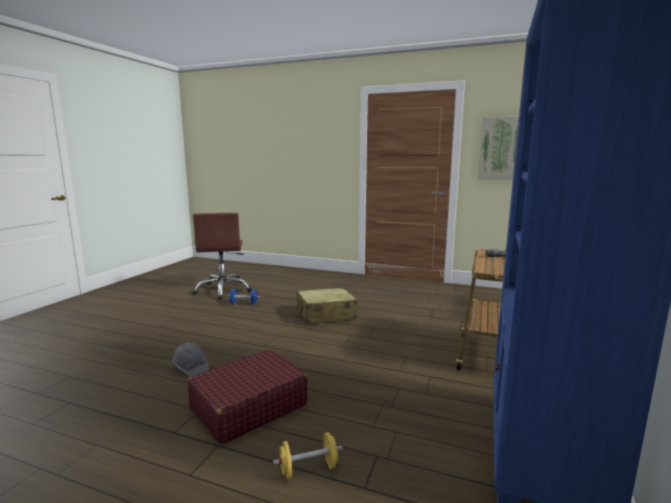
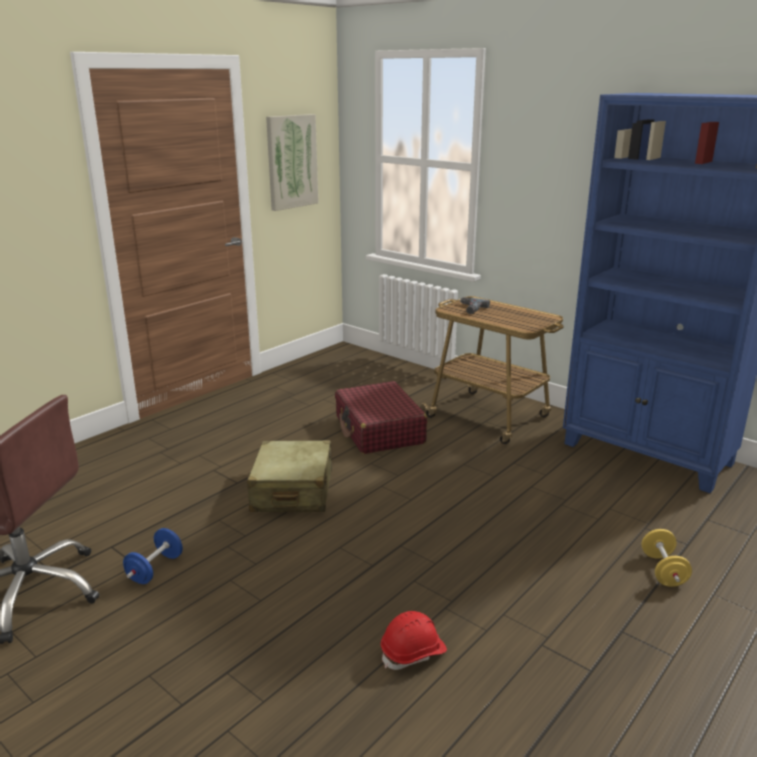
camera: 70 degrees left, 10 degrees up
grey hard hat [172,342,209,376] -> red hard hat [381,611,447,670]
red suitcase [188,350,308,444] -> red suitcase moved to [335,381,427,454]

